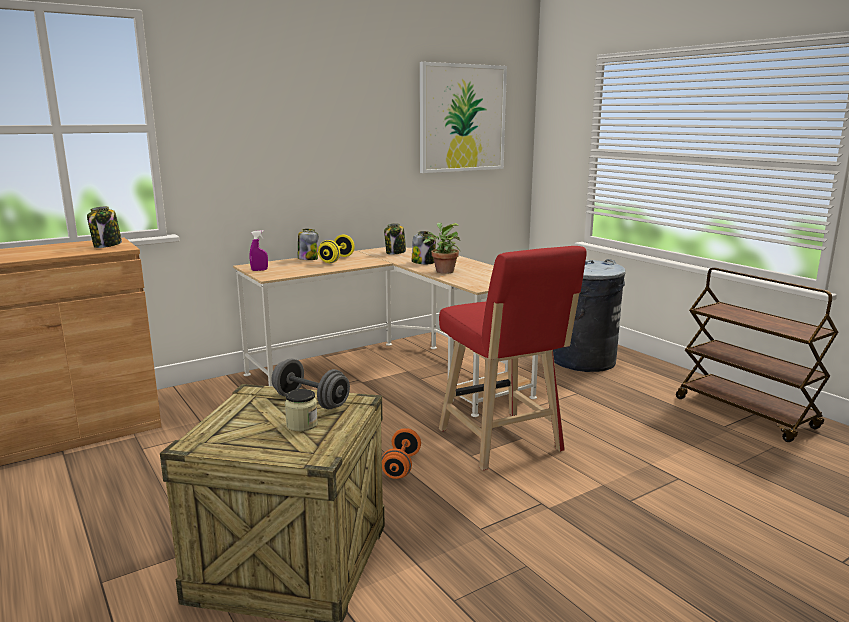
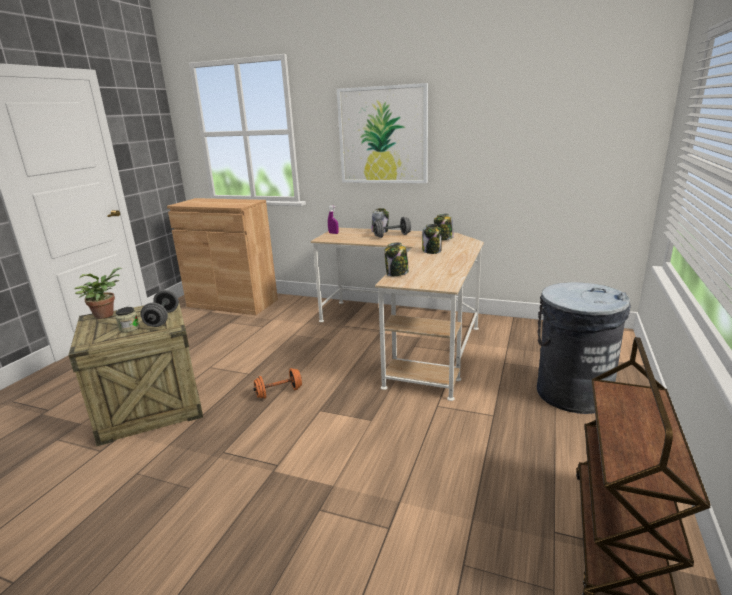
camera: 55 degrees right, 5 degrees up
jar [87,206,122,248] -> jar moved to [384,242,409,276]
yellow dumbbell [318,234,355,263] -> grey dumbbell [373,217,411,238]
picture [420,62,507,173] -> picture moved to [337,83,428,183]
potted plant [423,222,461,274] -> potted plant moved to [74,267,122,319]
red stool [439,246,587,470] -> none

